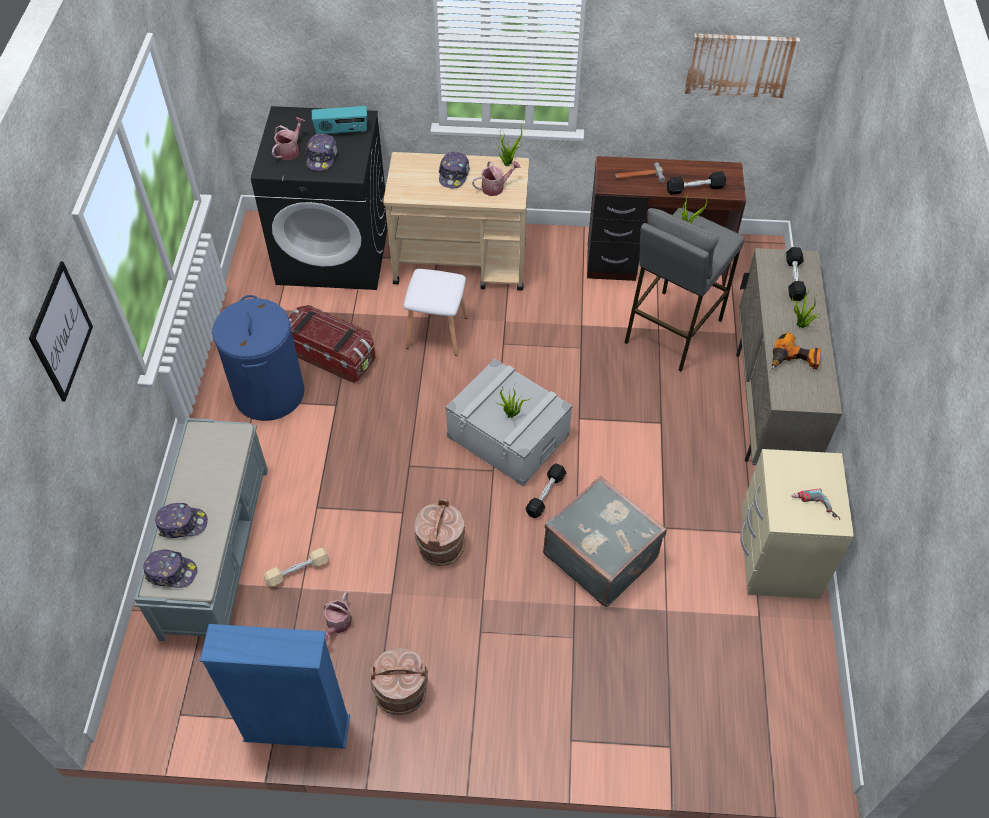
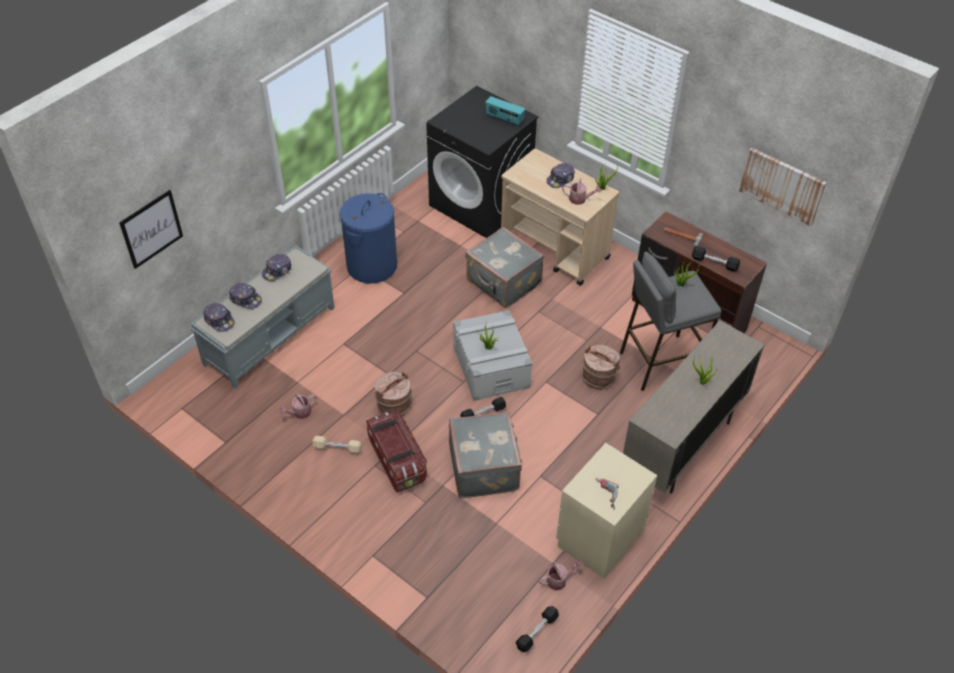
camera: 35 degrees right, 5 degrees down
picture [29,262,93,402] -> picture moved to [119,190,183,269]
blue bookcase [200,624,350,749] -> none
beige dumbbell [264,548,329,587] -> beige dumbbell moved to [313,436,362,454]
watering can [272,117,305,160] -> watering can moved to [539,559,583,590]
storage box [289,305,376,383] -> storage box moved to [366,411,427,493]
cap [305,134,338,171] -> cap moved to [262,254,291,281]
brown bucket [370,648,428,715] -> brown bucket moved to [581,345,620,389]
white stool [403,269,468,356] -> grey suitcase [465,227,544,308]
power drill [770,332,821,373] -> none
black dumbbell [786,247,806,301] -> black dumbbell moved to [516,606,559,652]

